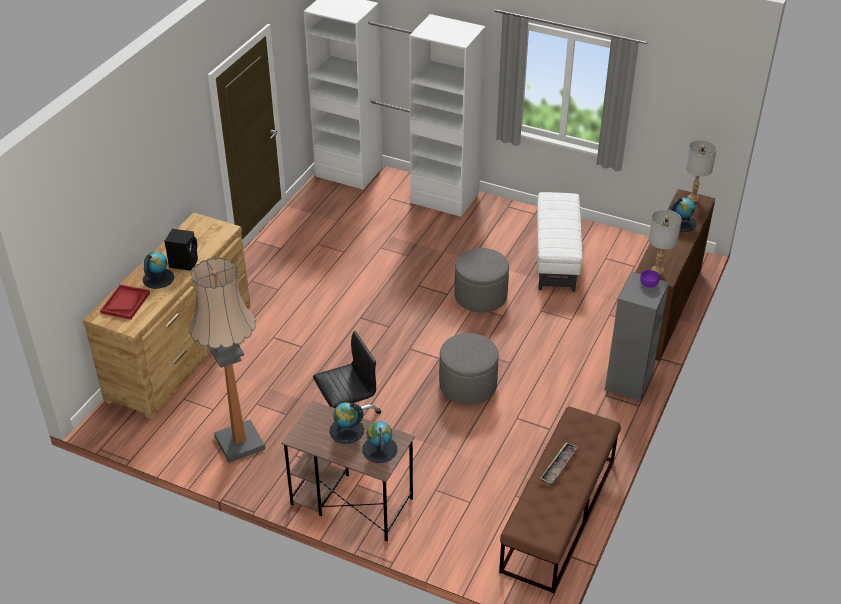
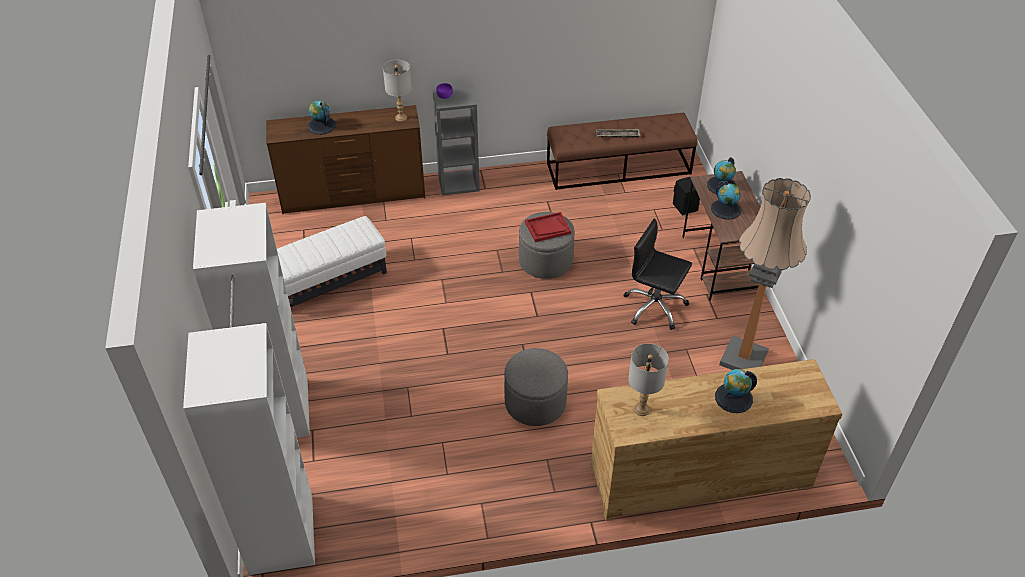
camera: 125 degrees left, 5 degrees up
red tray [100,284,150,320] -> red tray moved to [525,212,571,242]
black speaker [164,229,198,271] -> black speaker moved to [673,177,700,216]
grey ottoman [454,248,509,312] -> grey ottoman moved to [504,348,568,426]
grey table lamp [685,140,717,202] -> grey table lamp moved to [628,343,669,416]

